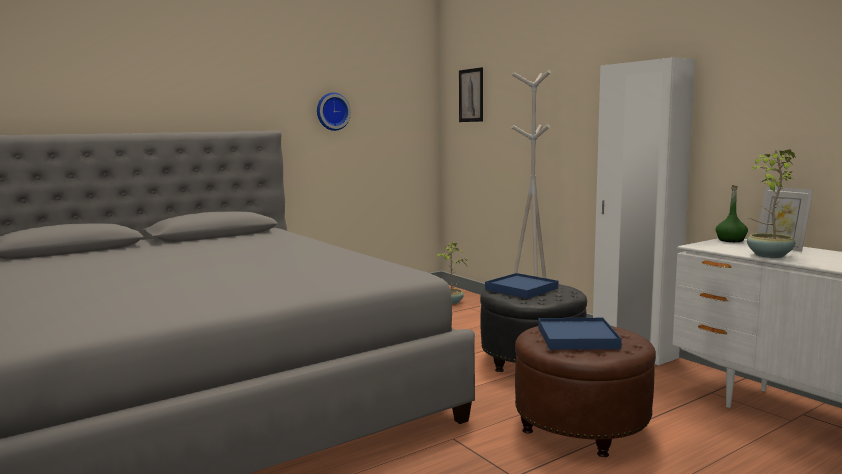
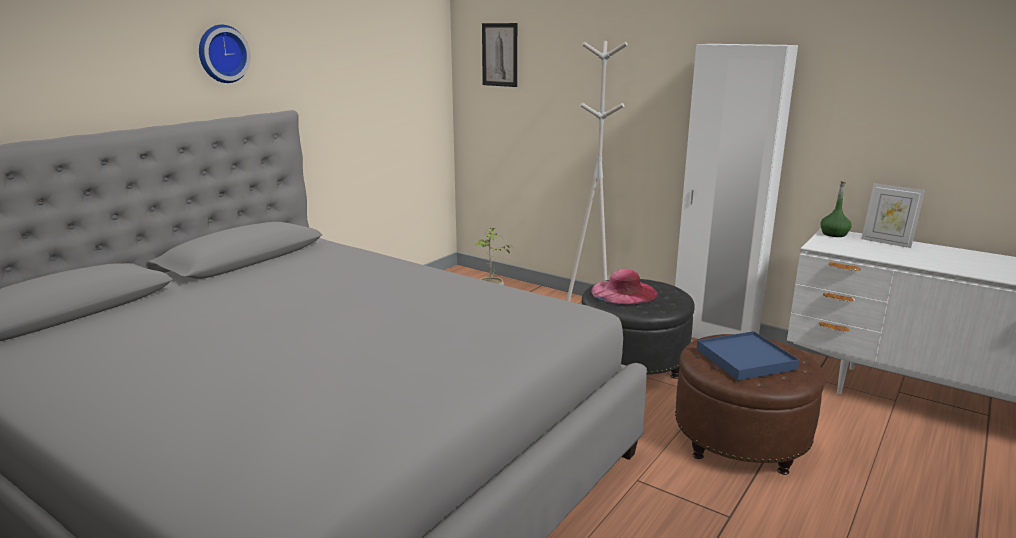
camera: 20 degrees left, 10 degrees up
wall clock [317,92,351,131] -> wall clock moved to [199,25,251,83]
blue tray [485,273,558,299] -> pink hat [591,269,658,305]
potted plant [747,150,797,258] -> none

